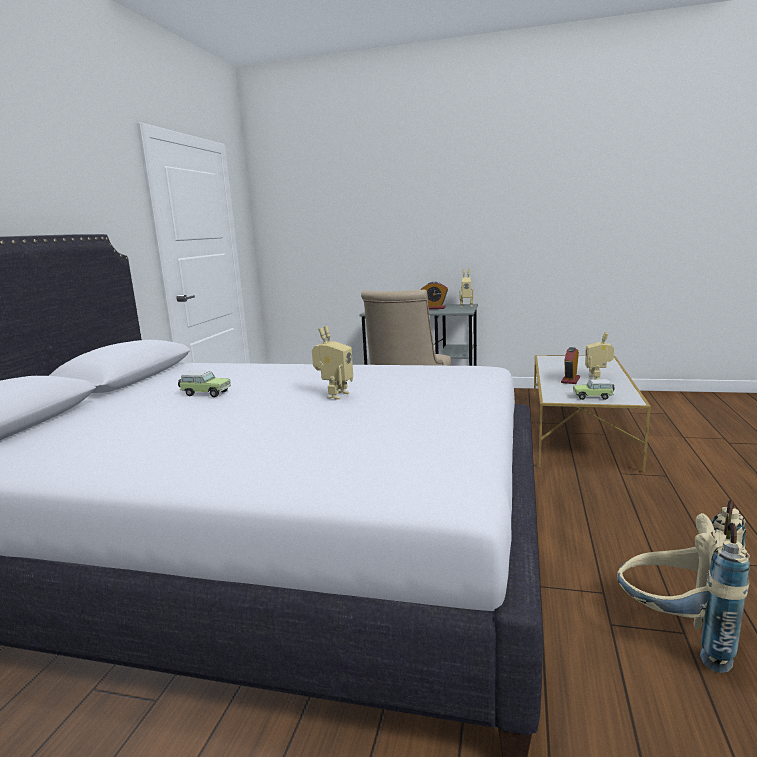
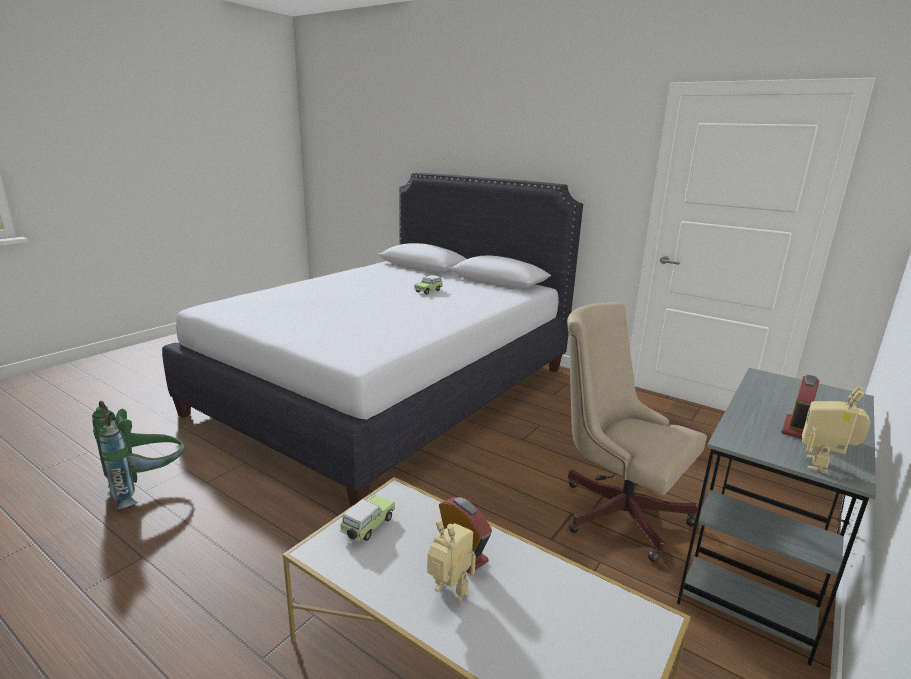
camera: 110 degrees right, 5 degrees up
toy robot [312,326,353,400] -> none
beige backpack [617,500,750,673] -> green backpack [92,401,185,510]

